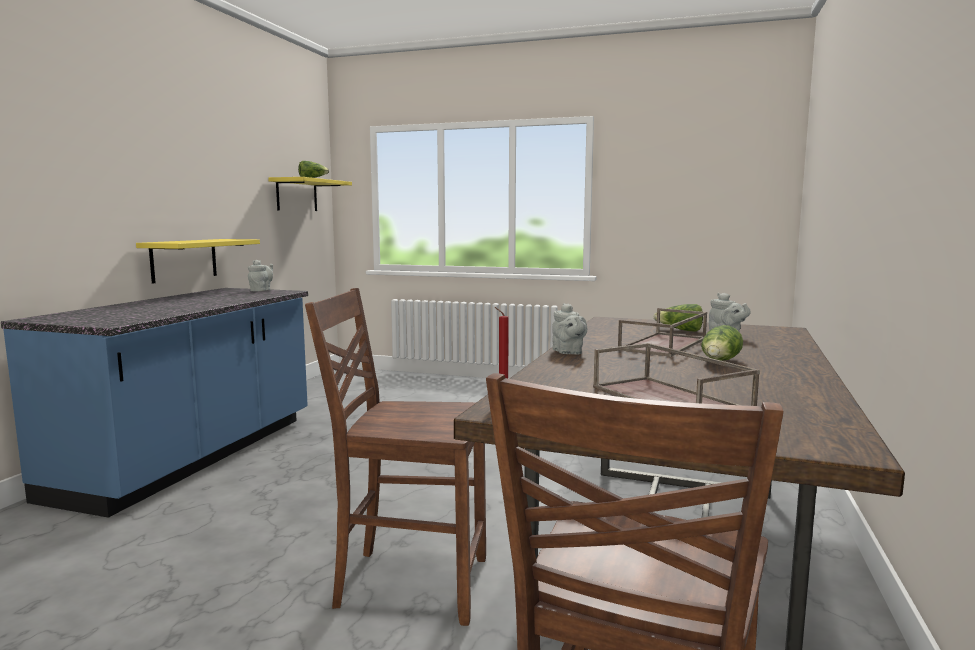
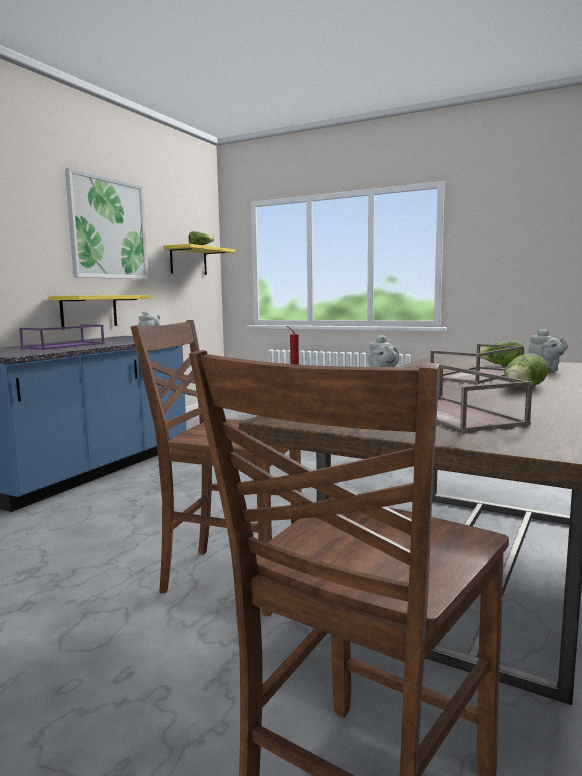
camera: 10 degrees right, 0 degrees up
none -> purple tray [19,324,105,350]
none -> picture [65,168,148,279]

